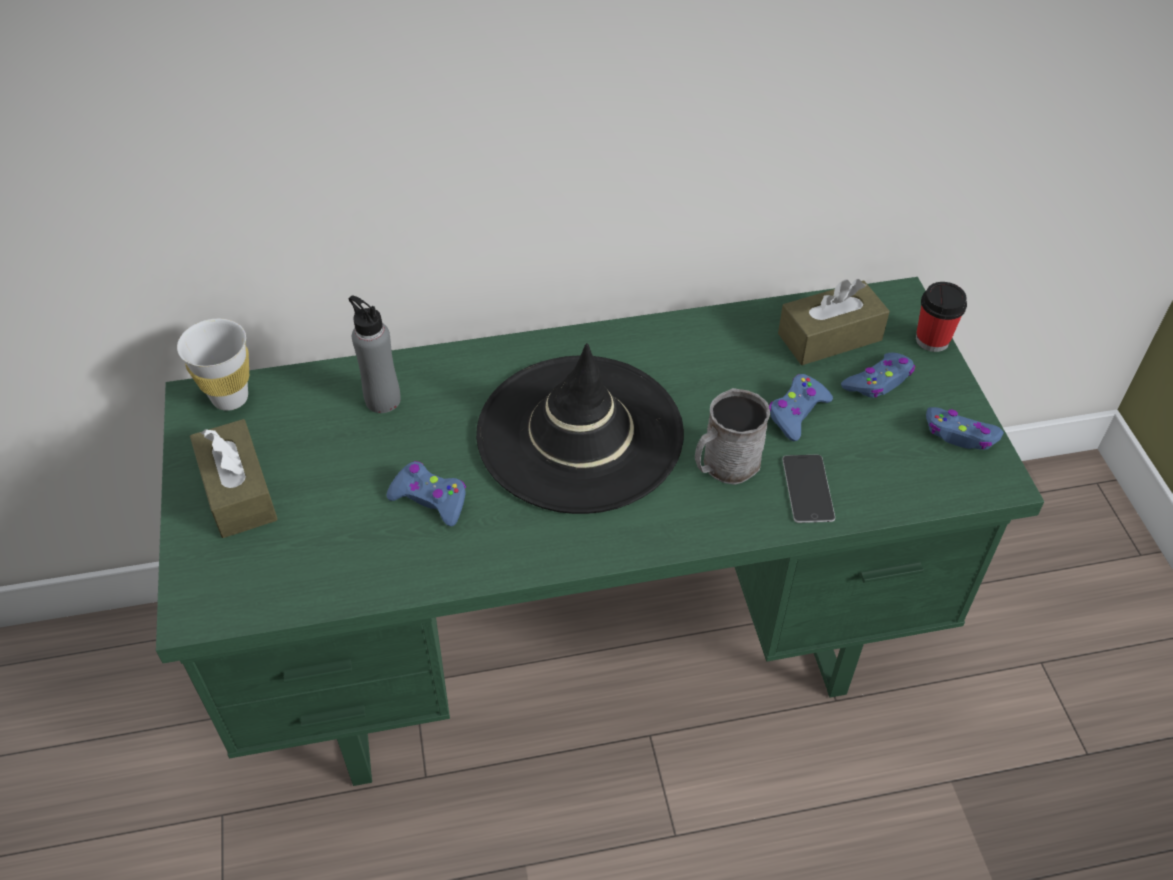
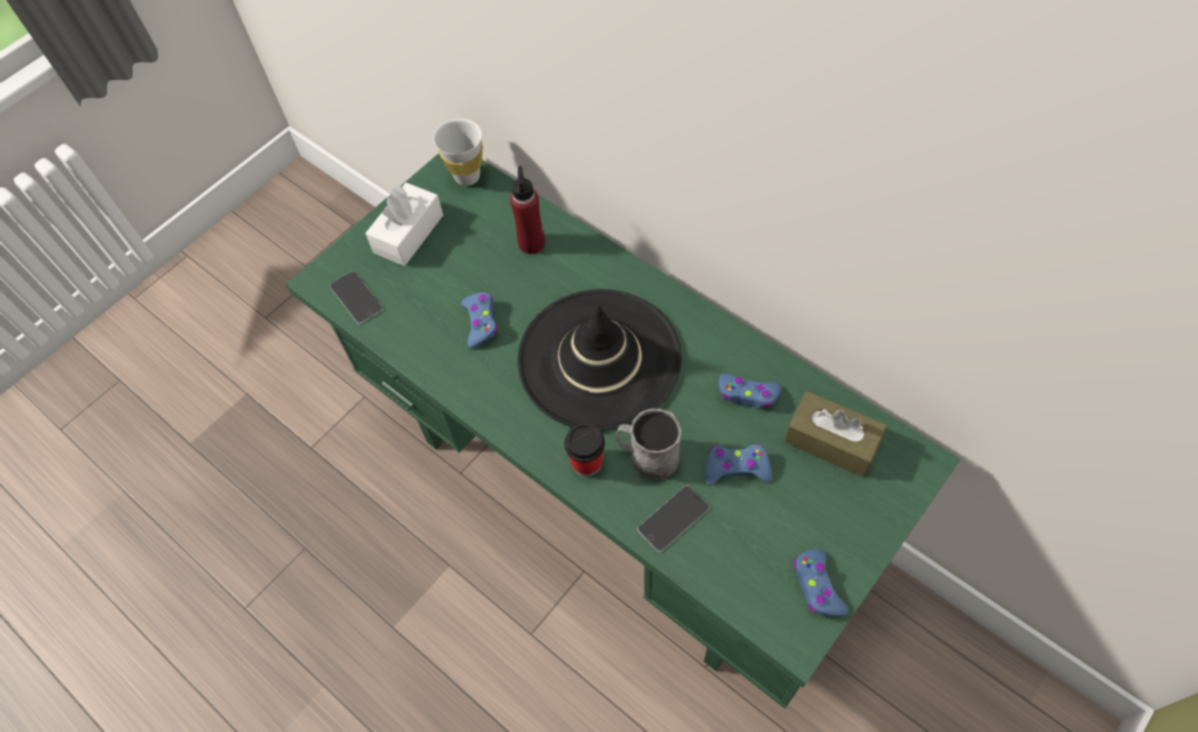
camera: 55 degrees right, 10 degrees up
brown tissue box [190,419,278,538] -> white tissue box [365,182,443,266]
grey bottle [349,296,401,413] -> red bottle [510,166,545,254]
blue game controller [841,352,915,398] -> blue game controller moved to [719,373,782,408]
cup [916,282,967,352] -> cup moved to [564,423,605,477]
none -> phone [329,271,383,324]

